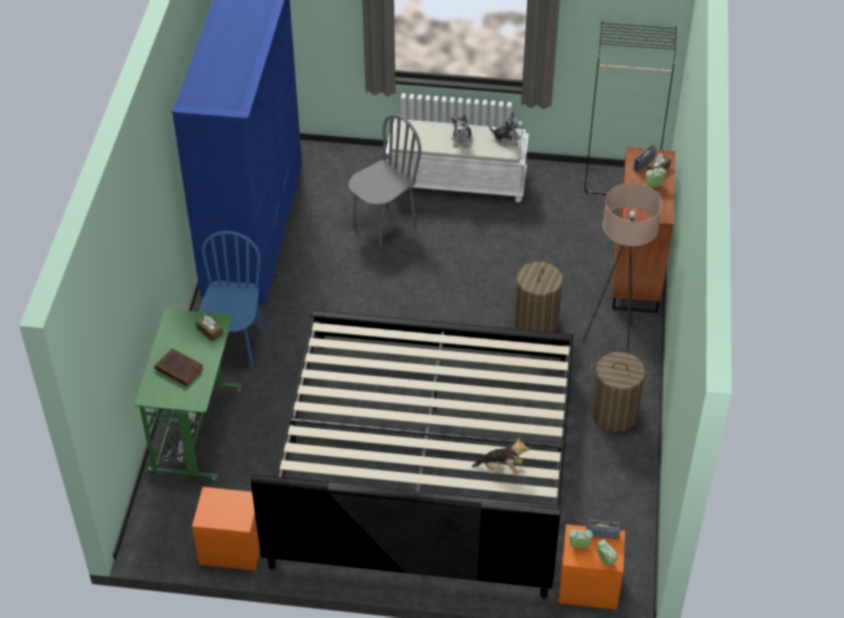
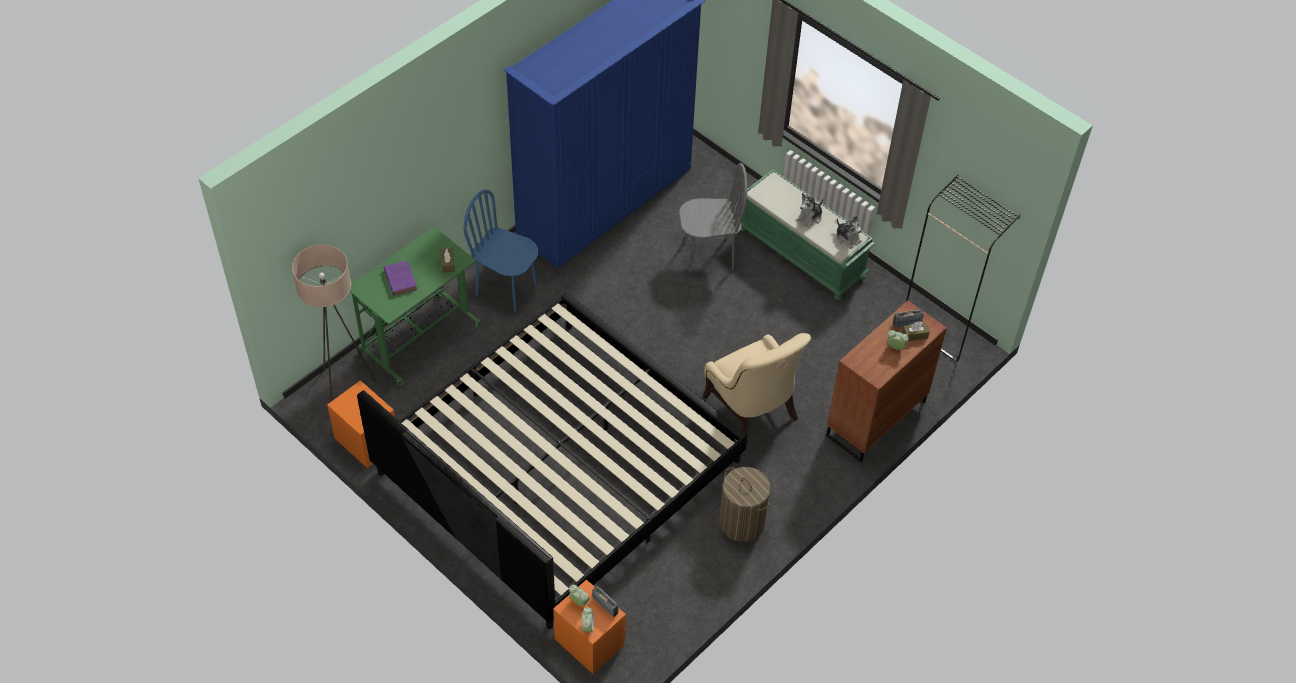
camera: 35 degrees right, 5 degrees up
brown book [155,348,204,386] -> purple book [384,260,417,296]
blue chair [198,231,263,368] -> blue chair turned 105 degrees counterclockwise [464,190,539,312]
white bench [386,119,529,203] -> green bench [740,169,875,300]
plush toy [472,437,529,474] -> none
laundry basket [514,261,563,332] -> beige chair [703,333,811,445]
beige floor lamp [582,183,663,354] -> beige floor lamp moved to [292,245,376,402]

